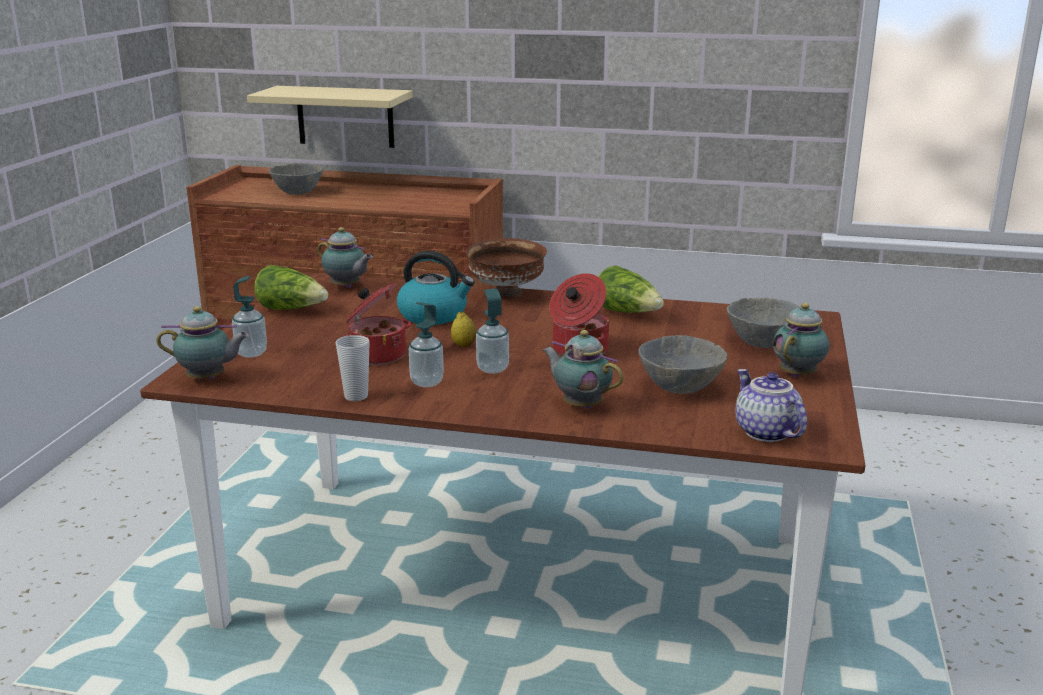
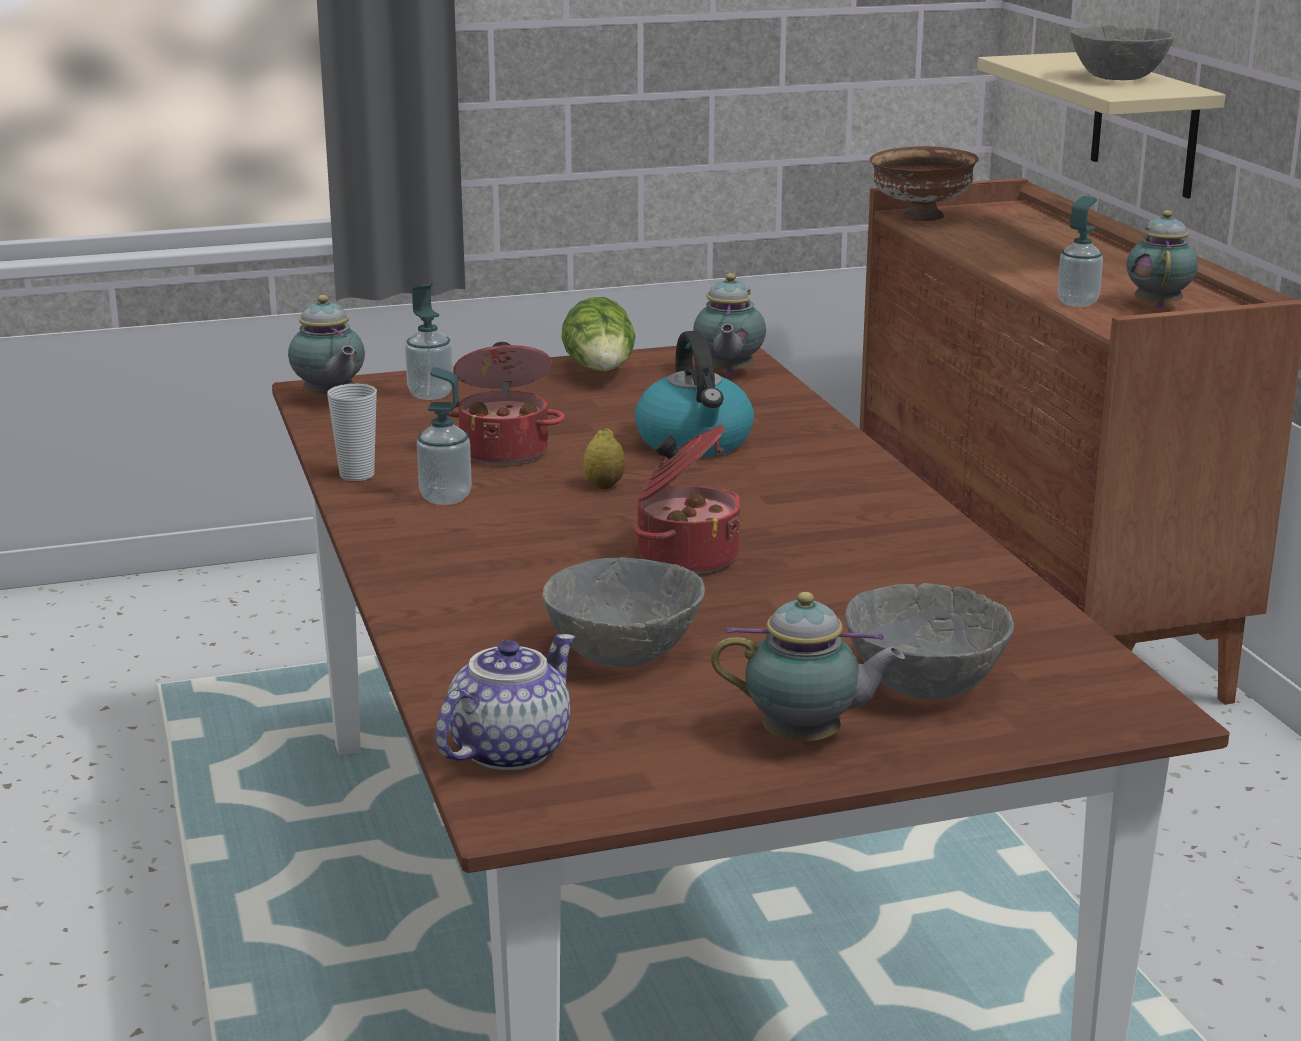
camera: 60 degrees right, 0 degrees up
grey bowl [269,164,323,195] -> grey bowl moved to [1070,25,1174,80]
brown bowl [466,238,547,299] -> brown bowl moved to [870,146,979,221]
soap dispenser [476,288,509,374] -> soap dispenser moved to [1057,196,1103,307]
teapot [542,330,623,409] -> teapot moved to [1126,210,1198,309]
lettuce [598,265,664,313] -> none

